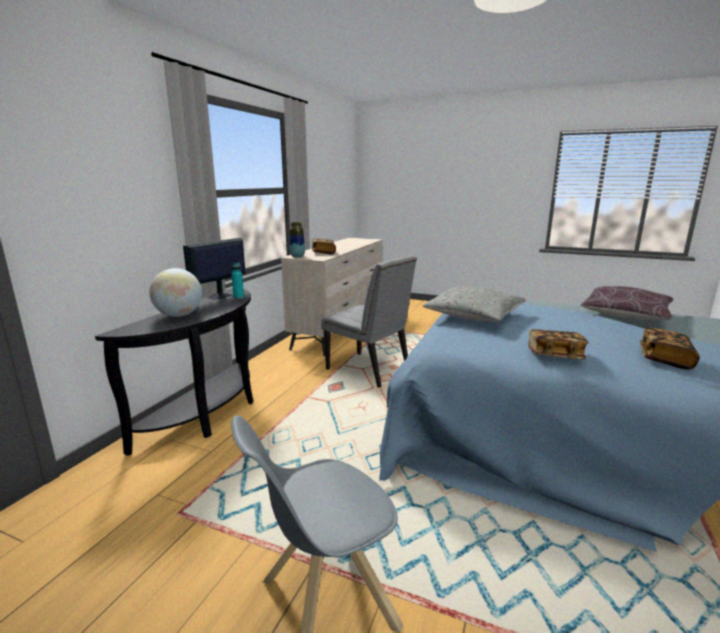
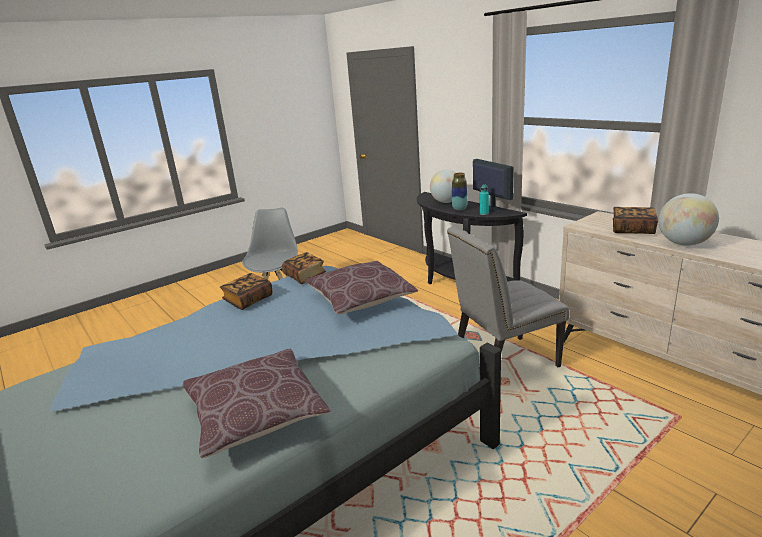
camera: 120 degrees right, 5 degrees up
vase [290,222,305,258] -> vase moved to [452,173,468,210]
grey pillow [423,286,526,322] -> brown pillow [305,261,418,314]
book [640,327,699,369] -> book moved to [282,252,326,284]
none -> globe [659,193,719,246]

